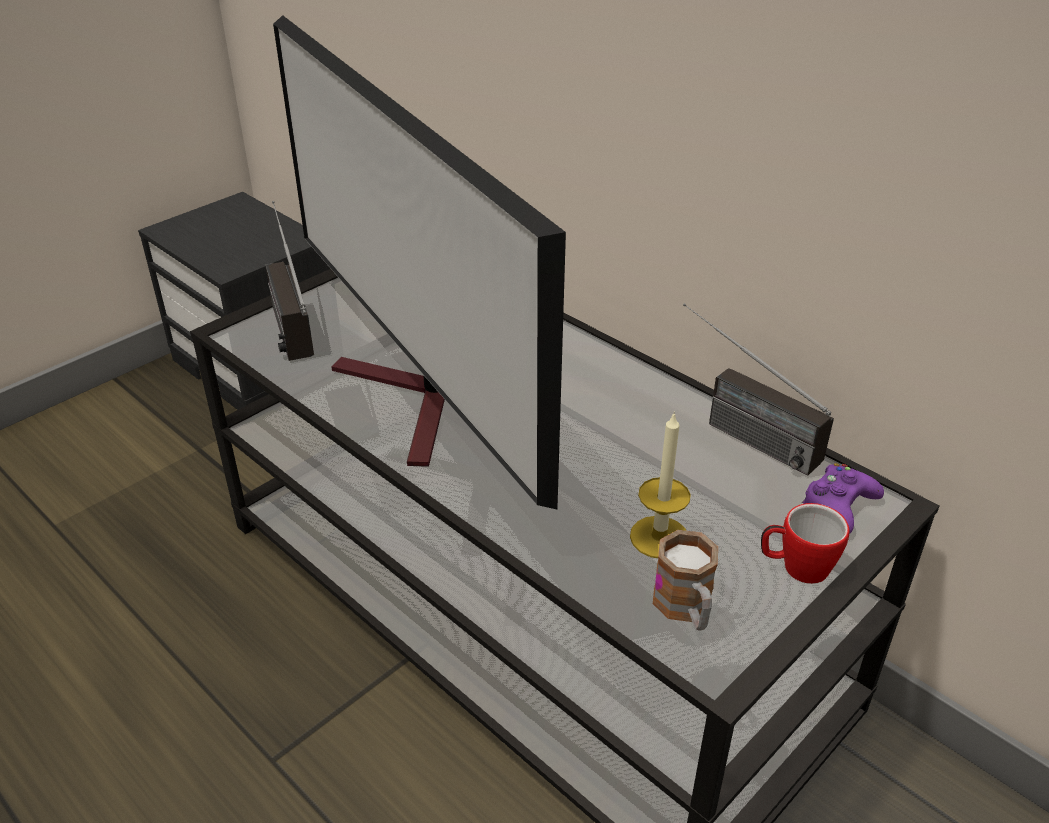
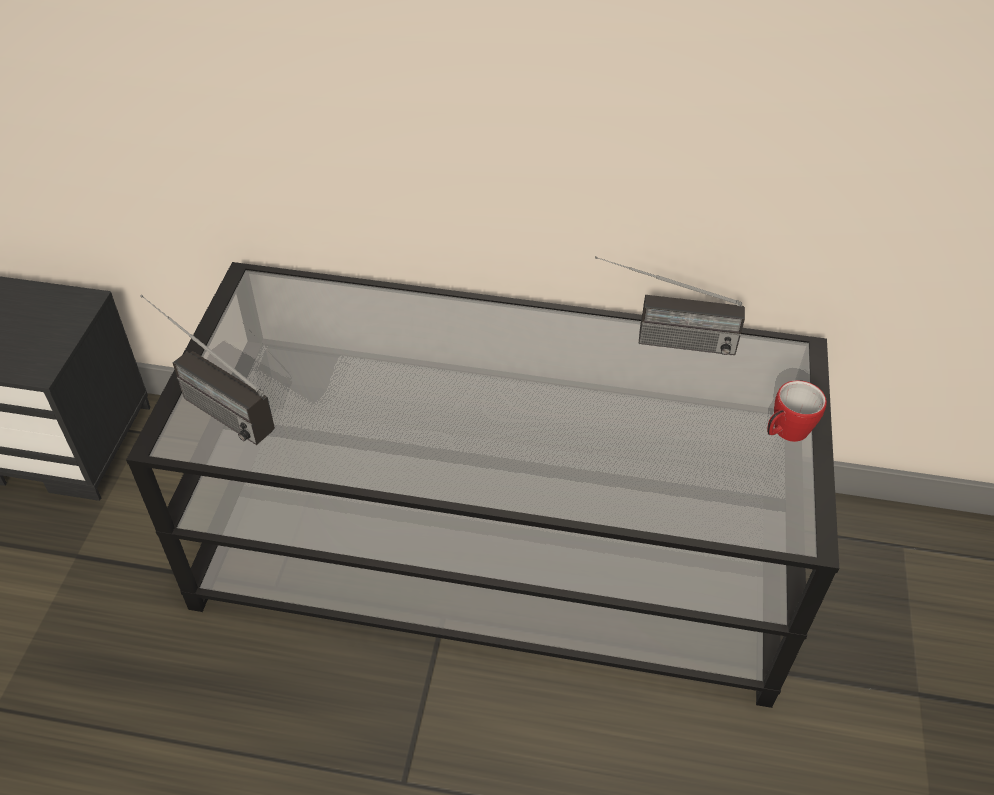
camera: 35 degrees left, 10 degrees up
television [273,15,566,509] -> none
candle [630,412,691,558] -> none
mug [653,530,718,630] -> none
purple game controller [802,463,884,534] -> none

